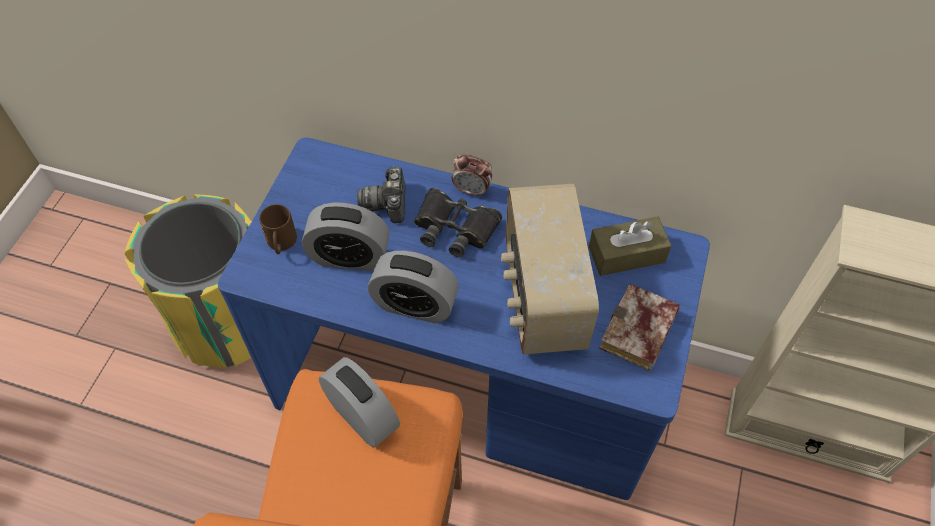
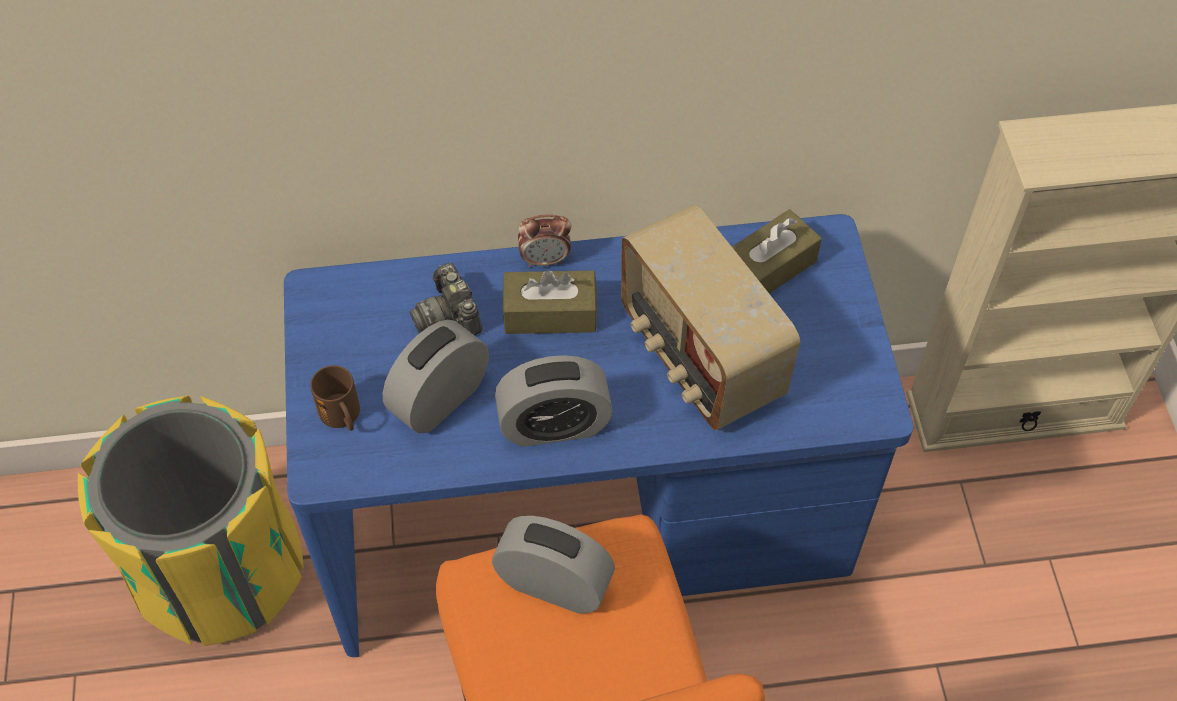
camera: 25 degrees left, 0 degrees up
alarm clock [302,203,389,271] -> alarm clock turned 150 degrees clockwise [383,320,489,433]
black binoculars [414,188,502,258] -> brown tissue box [503,270,597,334]
book [599,284,680,371] -> none

